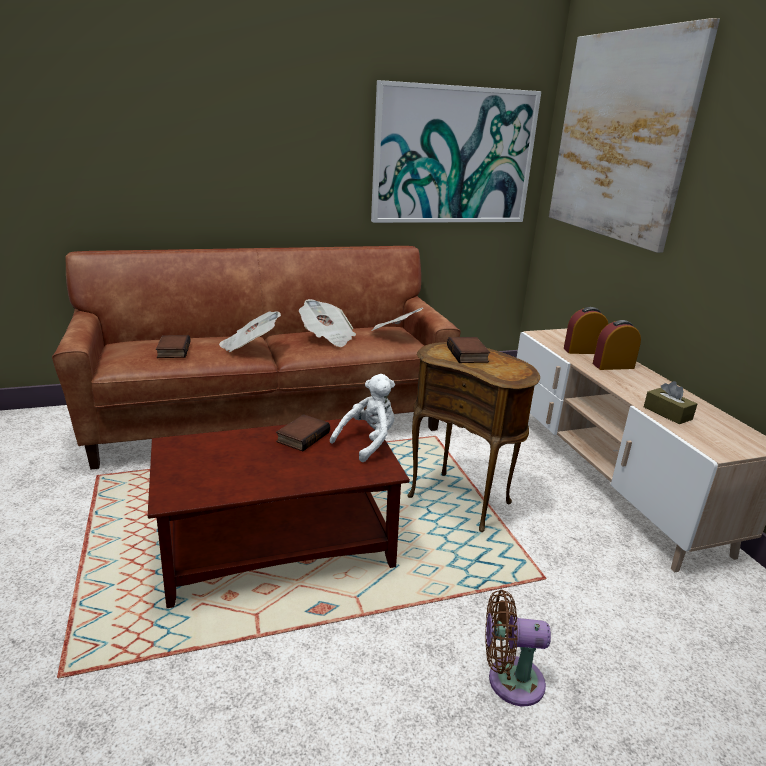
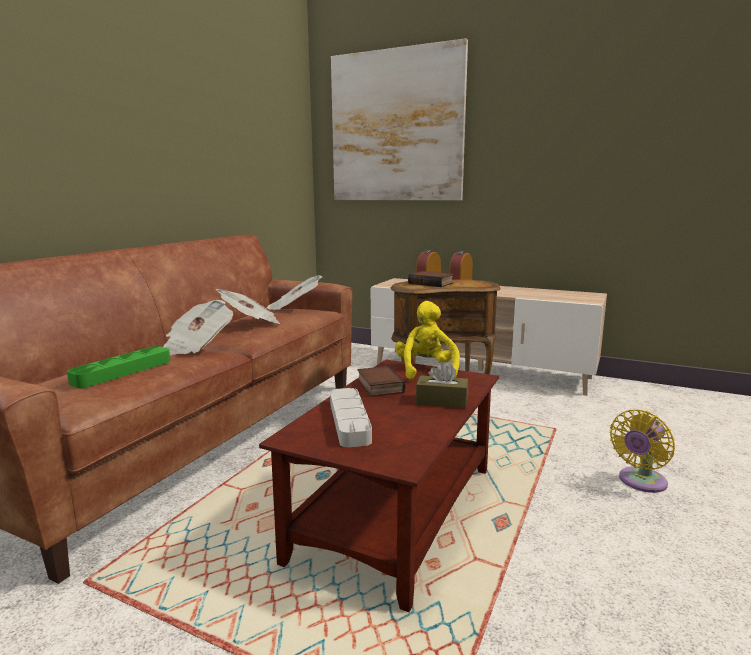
camera: 45 degrees left, 10 degrees down
book [156,335,191,358] -> green tray [67,346,170,388]
white plush toy [330,374,395,462] -> yellow plush toy [395,301,460,380]
picture [371,80,541,223] -> none
brown fan [485,590,551,706] -> yellow fan [610,409,675,493]
brown tissue box [644,381,697,424] -> brown tissue box moved to [416,362,468,408]
none -> grey tray [330,388,372,447]

